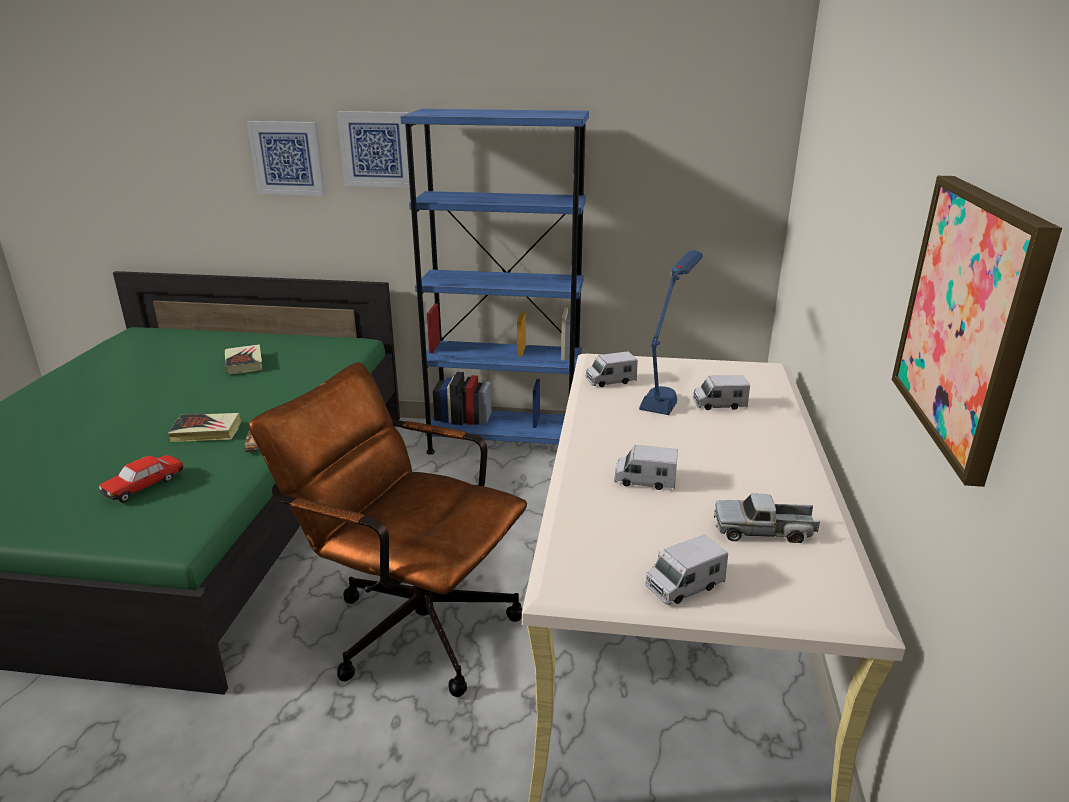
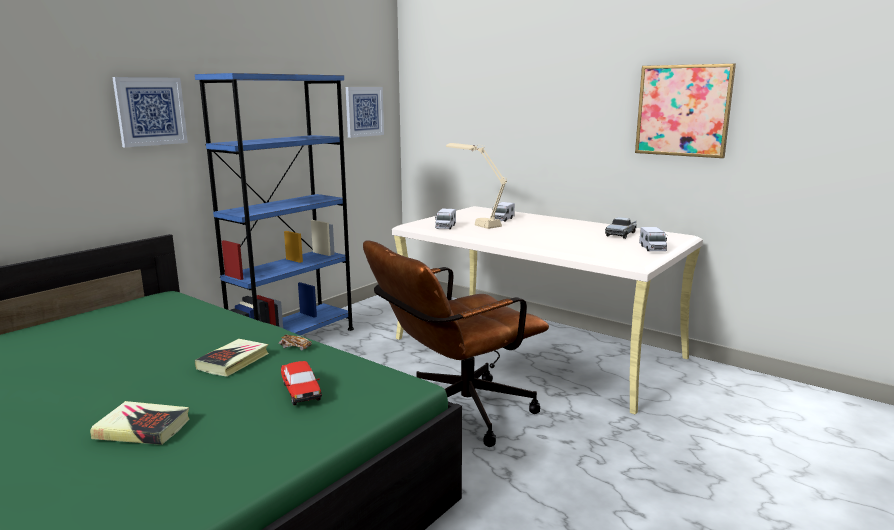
camera: 60 degrees left, 10 degrees down
book [225,344,262,375] -> book moved to [90,401,190,445]
picture [247,121,325,196] -> picture moved to [346,87,384,138]
toy truck [614,445,678,490] -> none
blue table lamp [639,250,703,415] -> beige table lamp [446,143,507,229]

